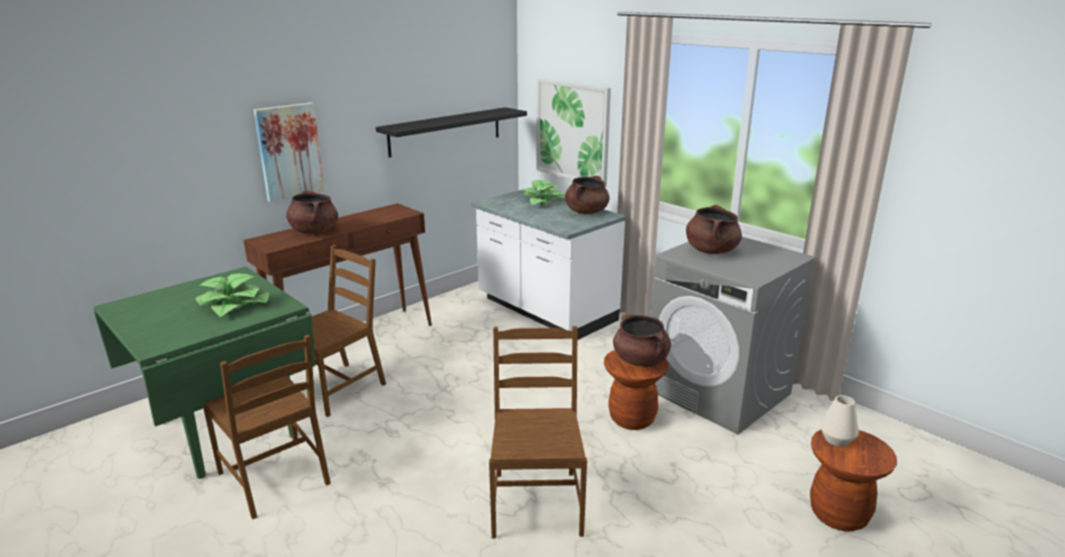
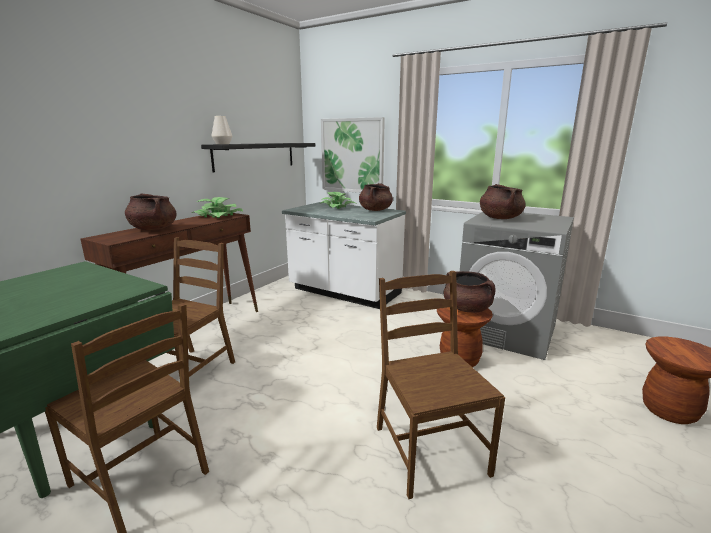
camera: 15 degrees left, 5 degrees down
potted plant [196,273,270,317] -> potted plant moved to [192,197,243,218]
picture [254,103,324,202] -> none
white vase [820,395,859,447] -> white vase moved to [212,116,233,144]

